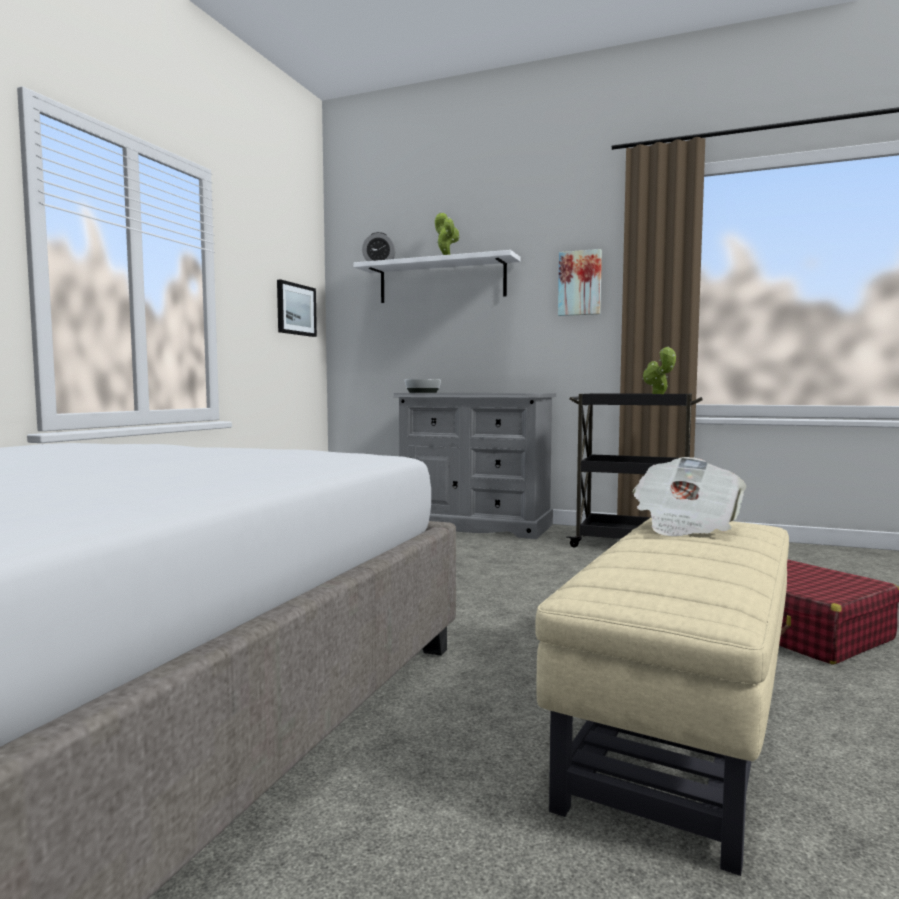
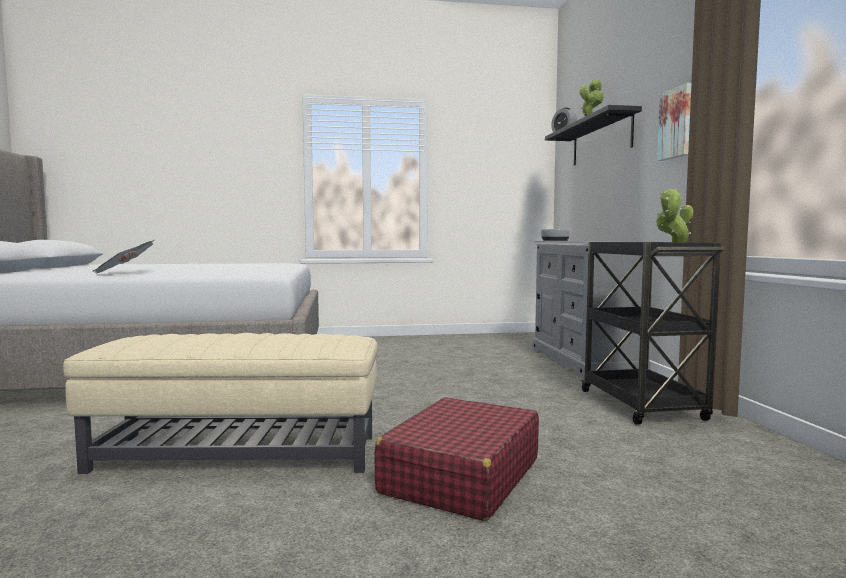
camera: 60 degrees right, 0 degrees up
picture [277,279,317,337] -> none
white shelf [353,250,521,303] -> black shelf [545,105,642,165]
newspaper [632,457,747,536] -> newspaper moved to [93,240,154,273]

